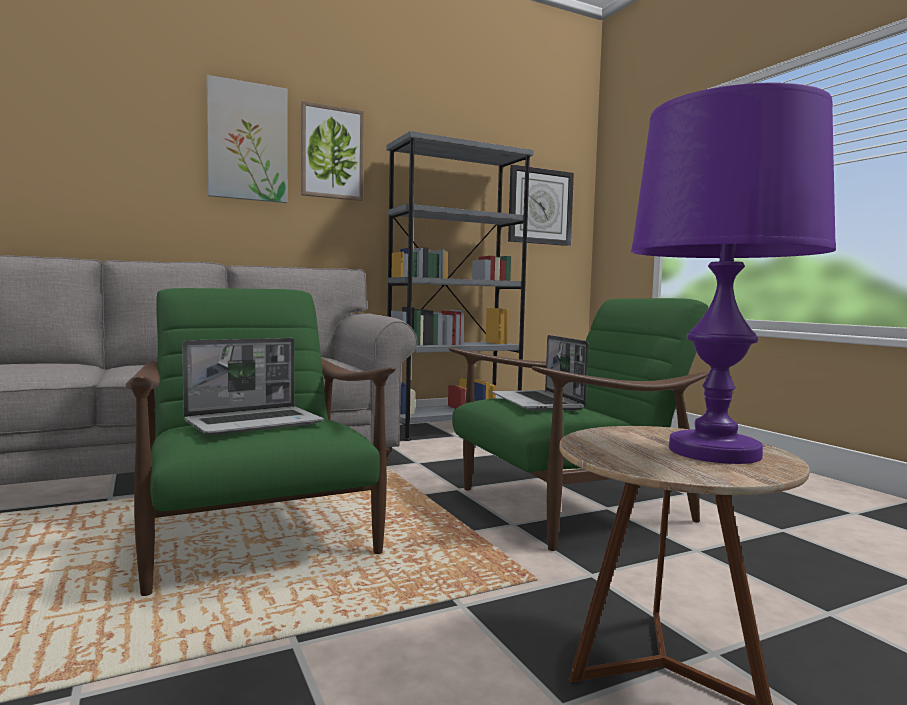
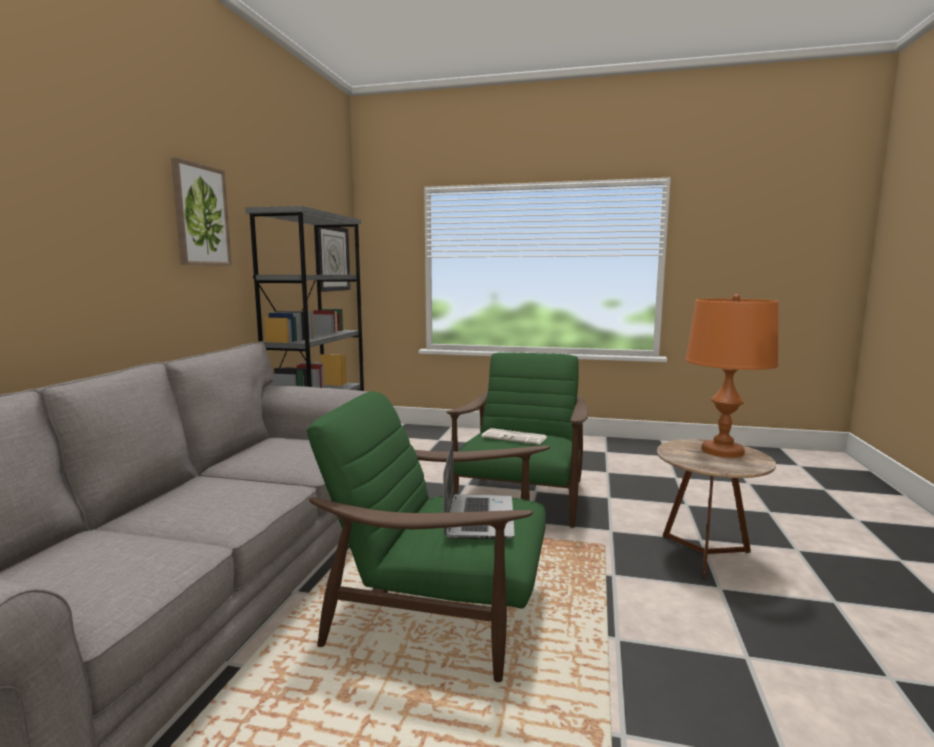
camera: 50 degrees left, 5 degrees up
picture [206,75,288,203] -> none
laptop [492,335,589,411] -> newspaper [482,428,547,445]
purple table lamp [631,83,836,464] -> orange table lamp [686,294,779,458]

